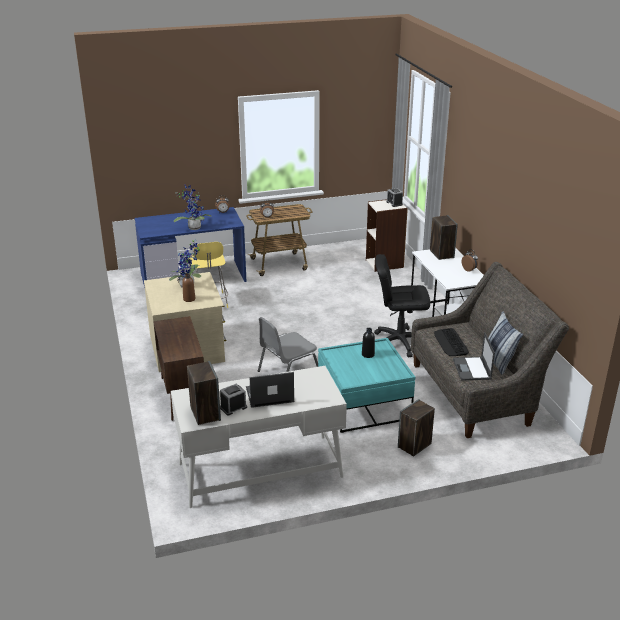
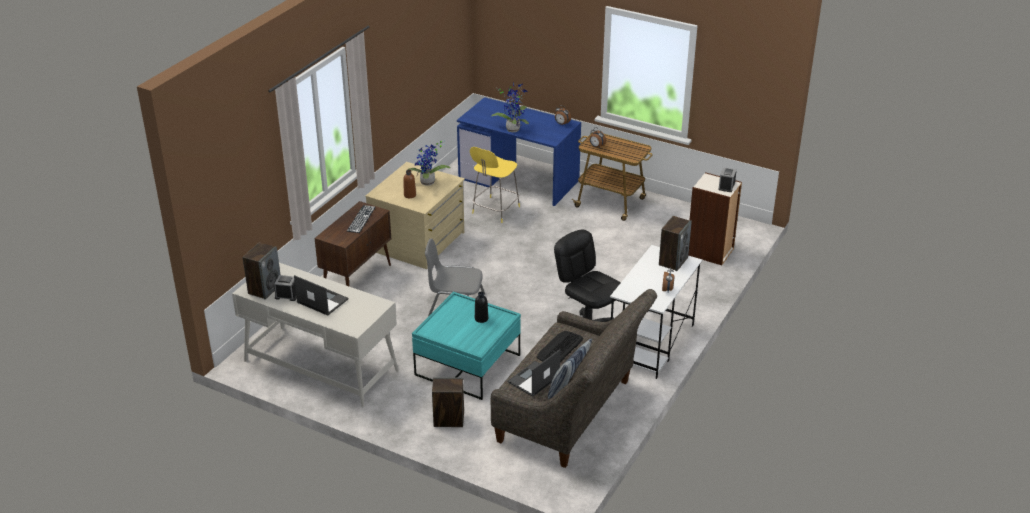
camera: 45 degrees right, 5 degrees up
none -> keyboard [347,205,375,233]

